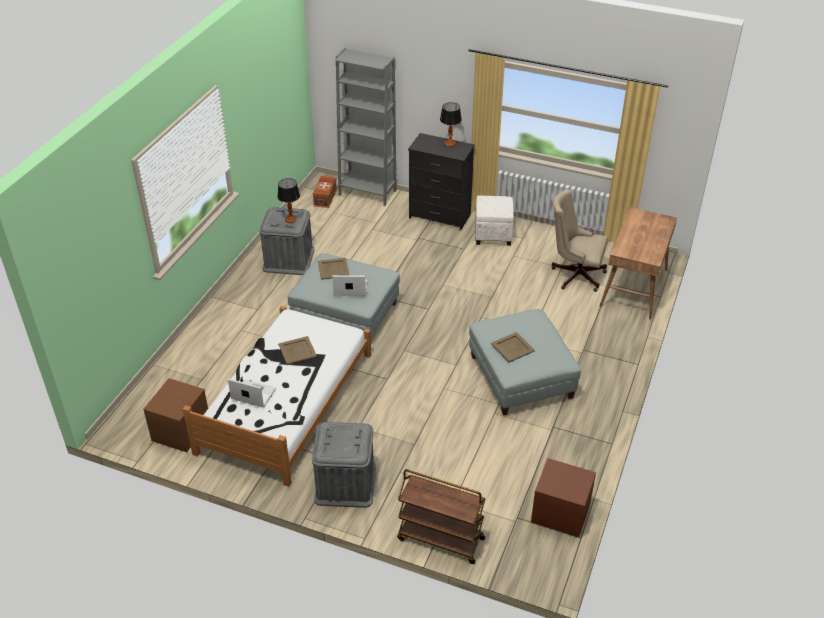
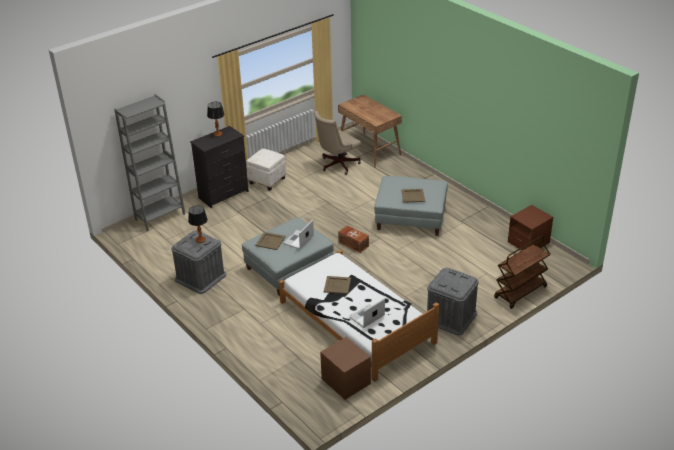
camera: 60 degrees left, 5 degrees down
brown storage box [313,176,337,208] -> brown storage box moved to [338,225,369,253]

